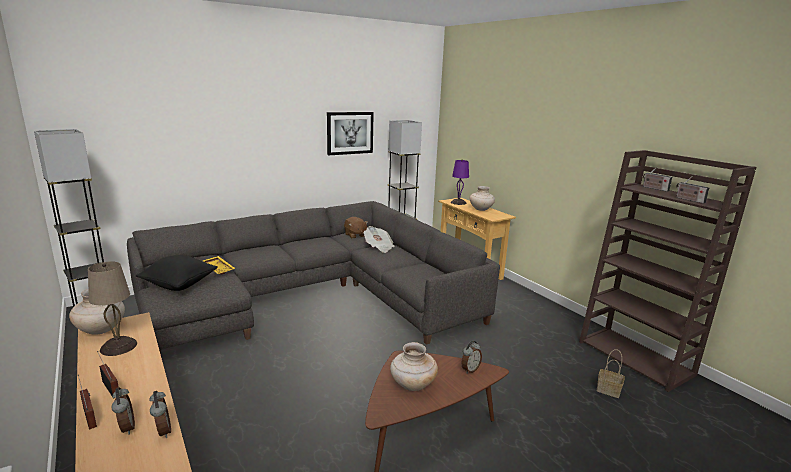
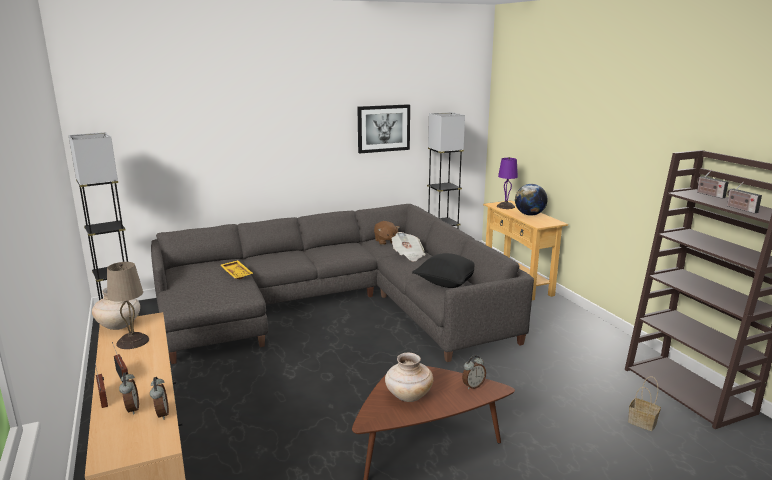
camera: 10 degrees right, 0 degrees up
black pillow [136,255,218,291] -> black pillow moved to [412,253,474,288]
beige vase [470,186,495,211] -> globe [515,184,548,216]

